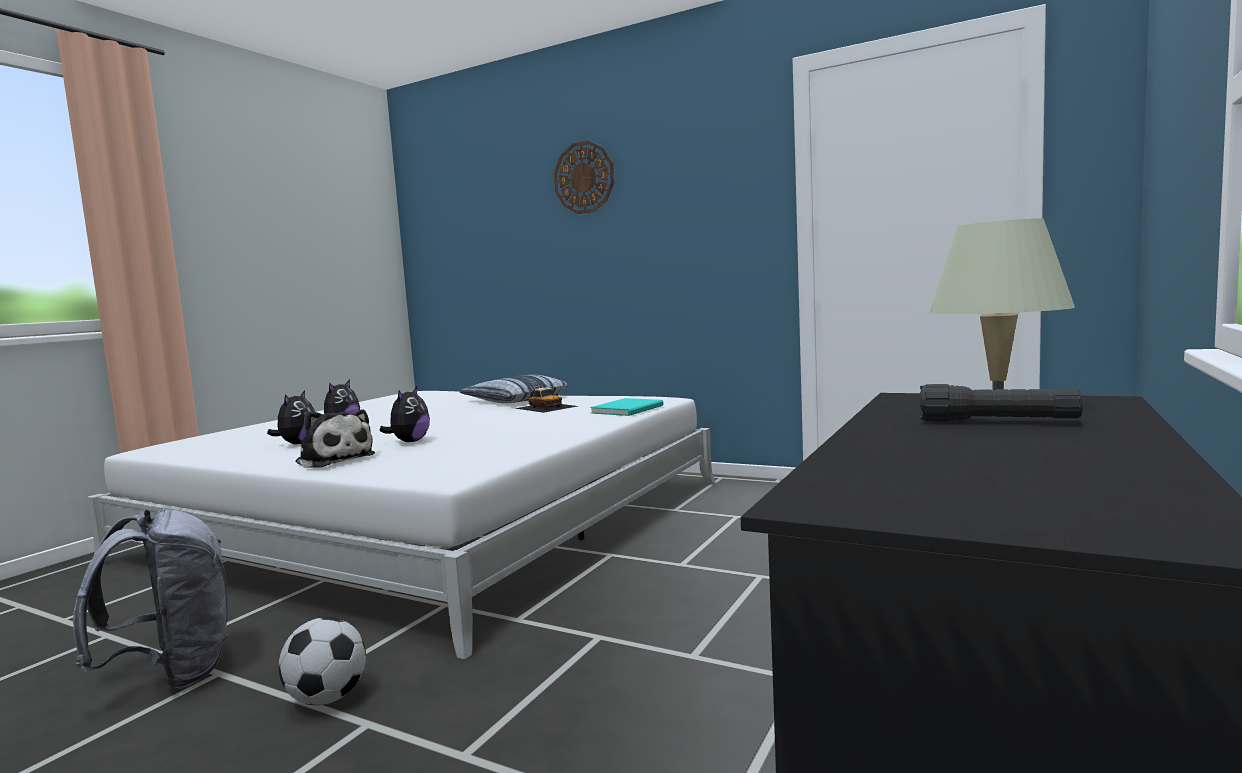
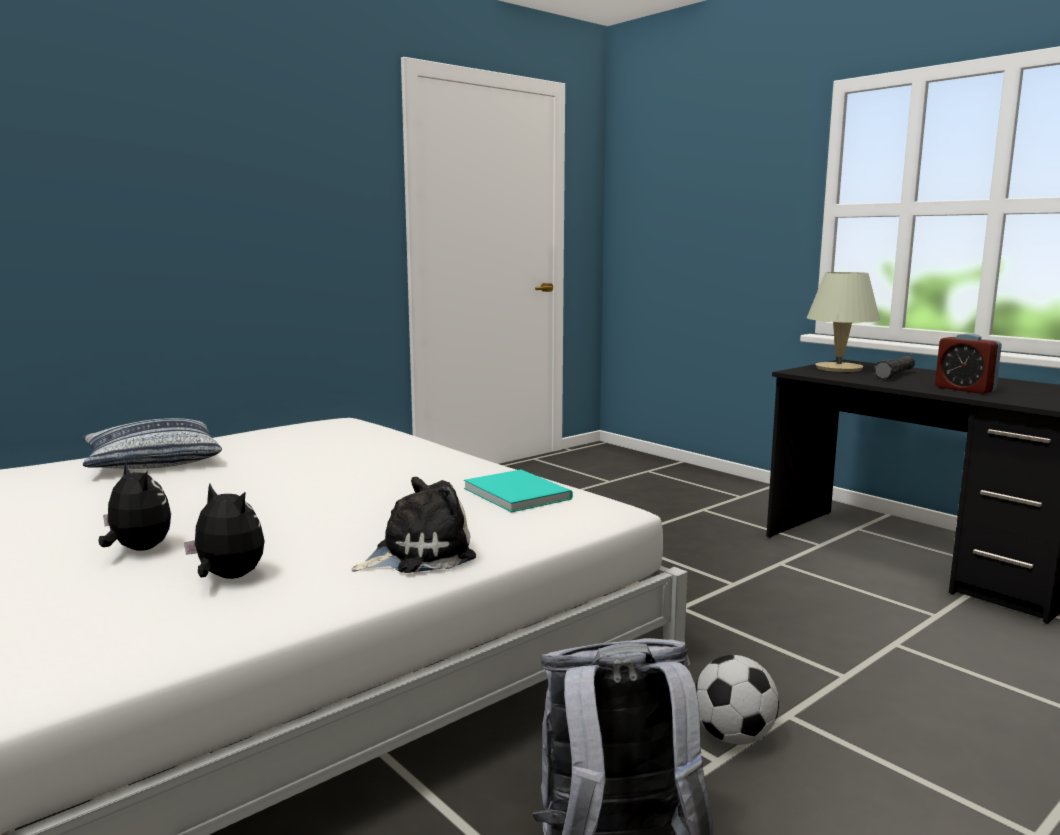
camera: 70 degrees left, 5 degrees up
plush toy [379,386,430,442] -> none
toy car [515,388,577,413] -> none
wall clock [554,141,614,214] -> none
turquoise book [590,398,663,416] -> turquoise book moved to [464,469,573,512]
none -> alarm clock [935,333,1002,394]

